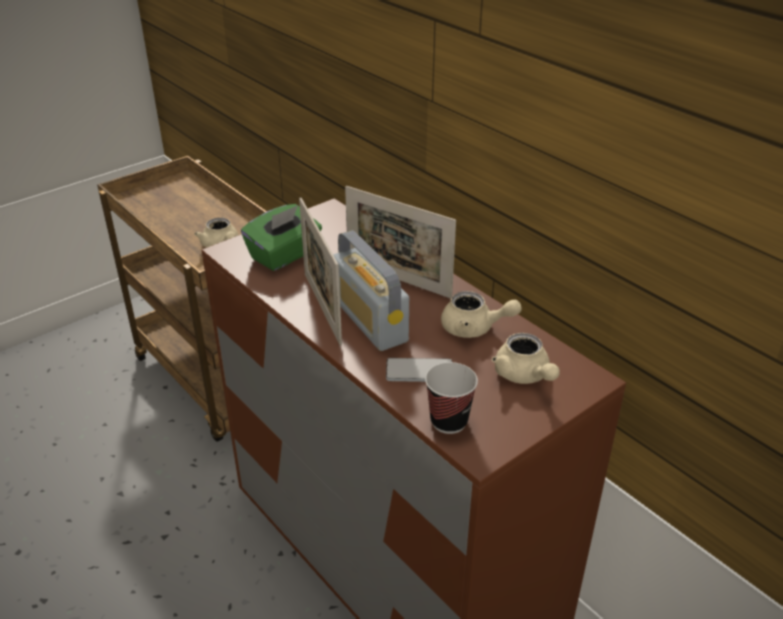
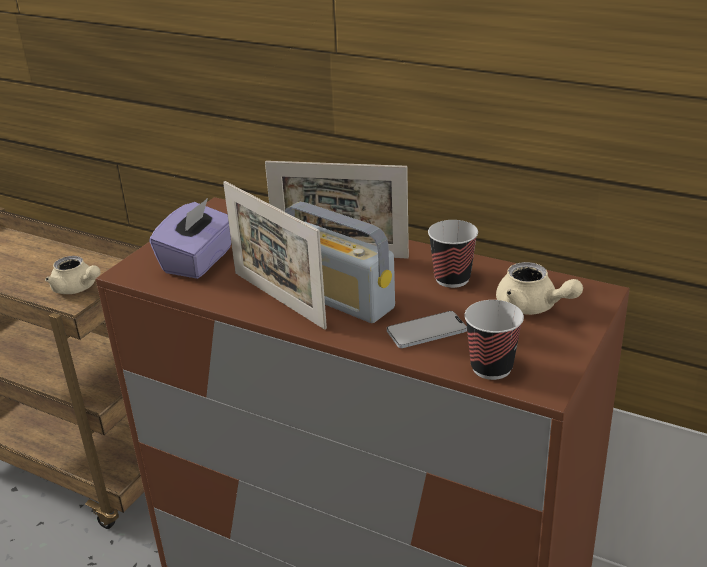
camera: 20 degrees left, 5 degrees down
green tissue box [241,204,322,271] -> purple tissue box [149,198,231,279]
beige teapot [441,291,522,338] -> cup [428,220,478,288]

